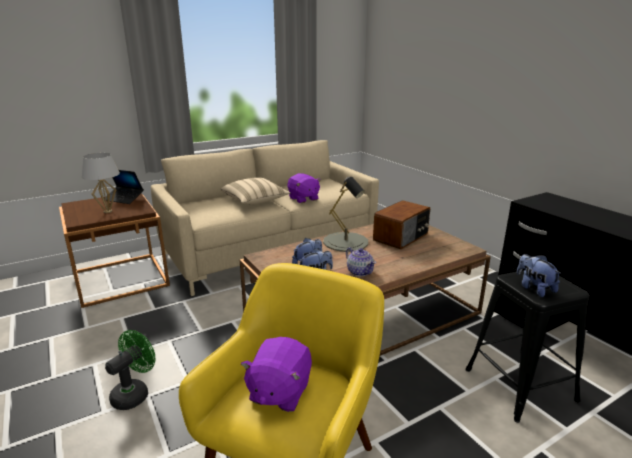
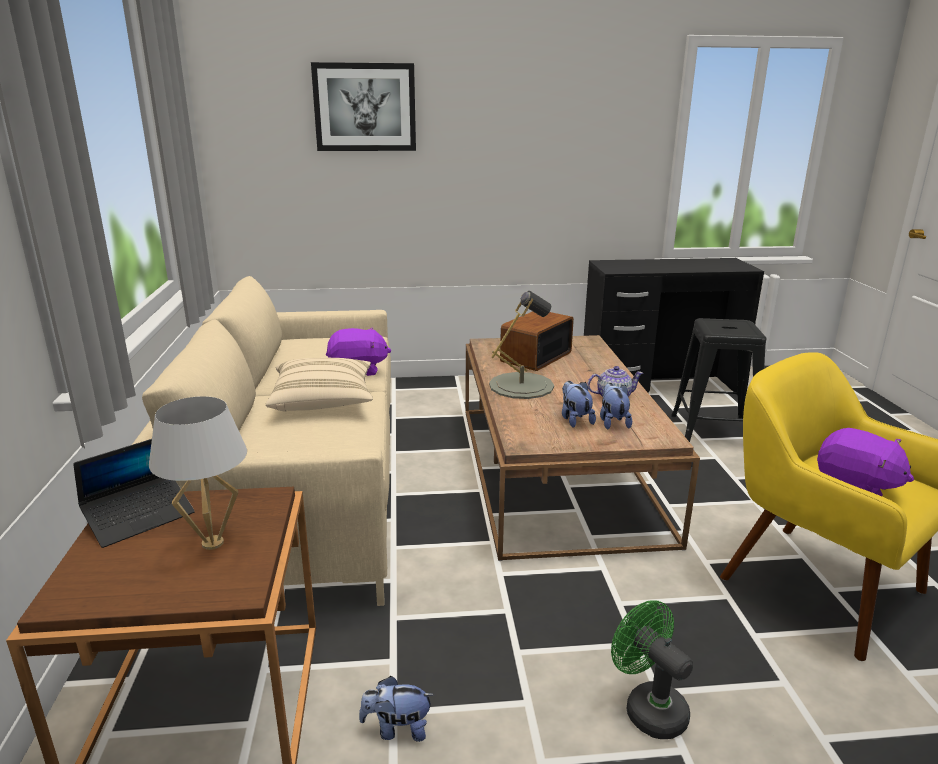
camera: 65 degrees left, 0 degrees up
radio [373,200,430,249] -> radio turned 120 degrees counterclockwise [500,311,574,371]
plush toy [517,254,561,297] -> plush toy moved to [359,676,434,742]
none -> picture [311,62,416,151]

